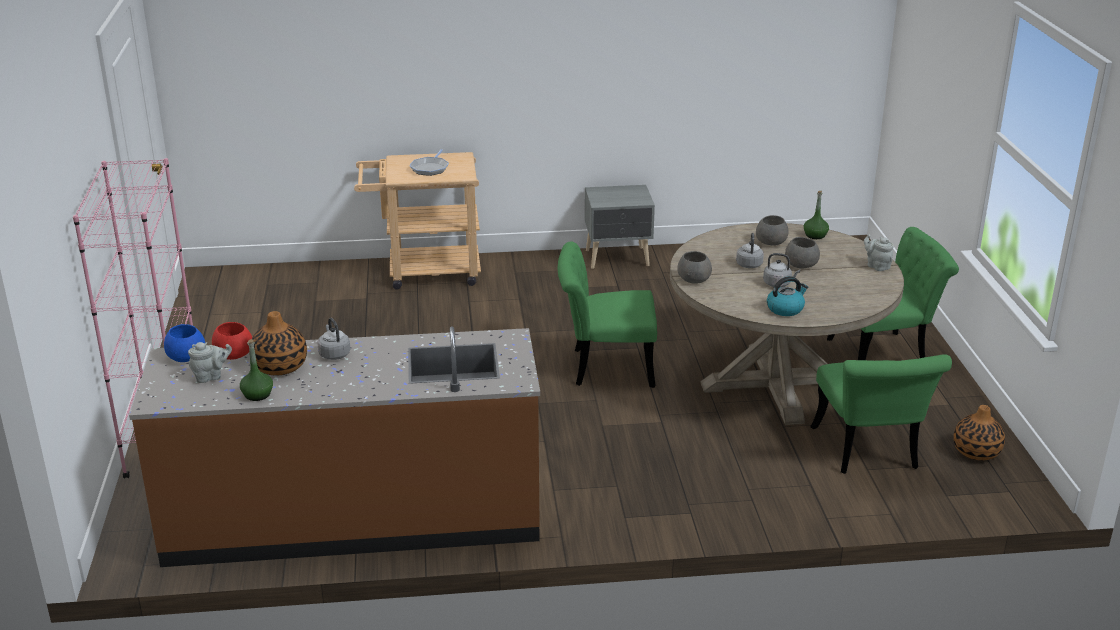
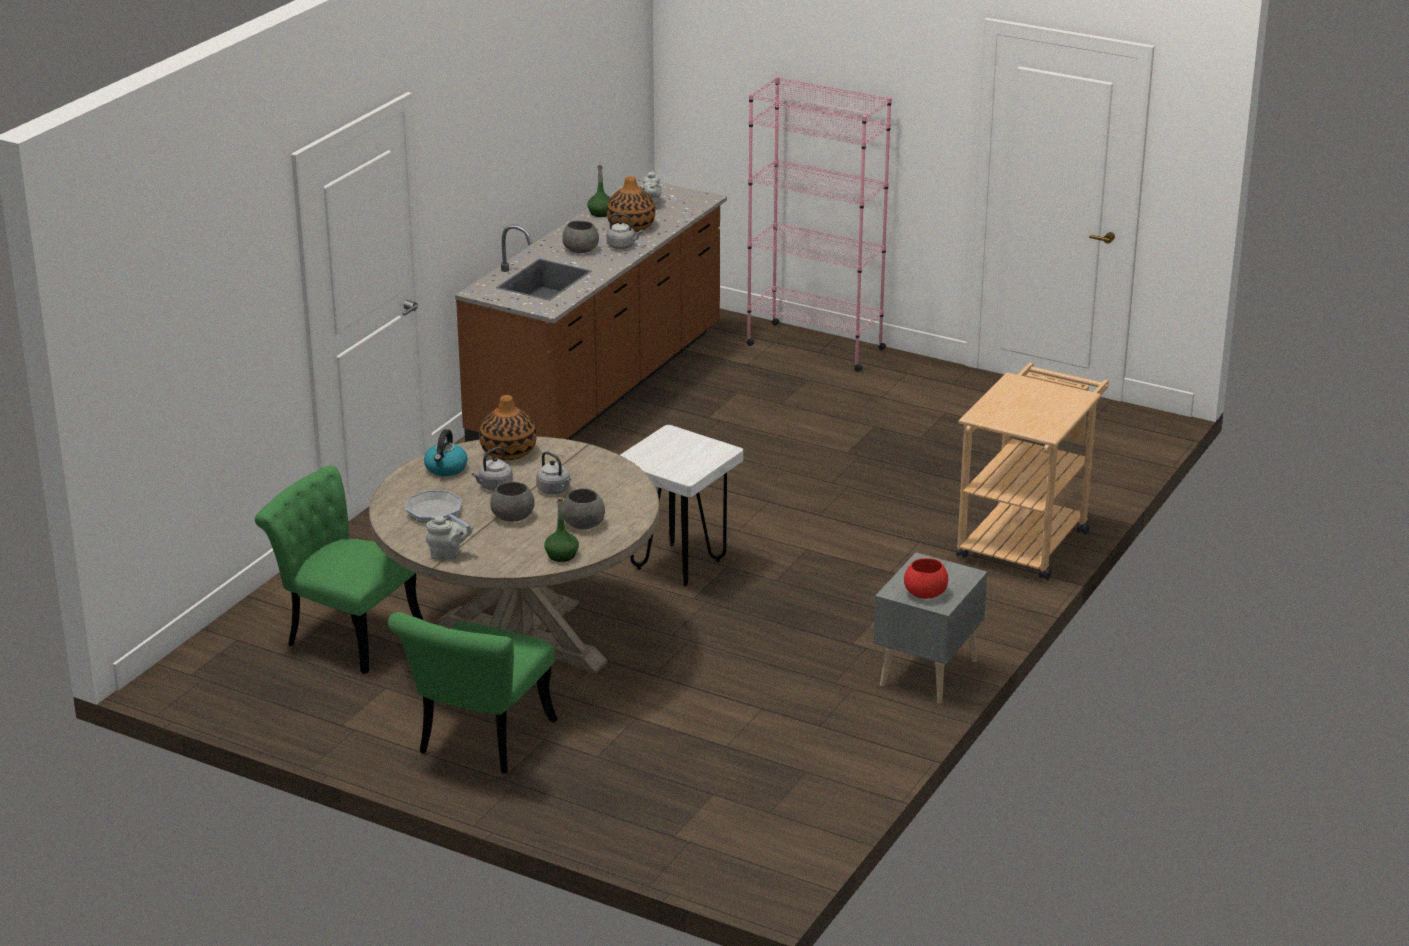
camera: 125 degrees right, 0 degrees up
blue bowl [164,324,205,362] -> none
red bowl [212,322,252,360] -> red bowl moved to [904,558,948,599]
frying pan [409,149,449,176] -> frying pan moved to [405,491,473,529]
green chair [557,242,657,388] -> white stool [620,425,743,586]
grey bowl [677,251,712,284] -> grey bowl moved to [562,221,599,253]
vase [953,405,1005,461] -> vase moved to [479,395,537,460]

